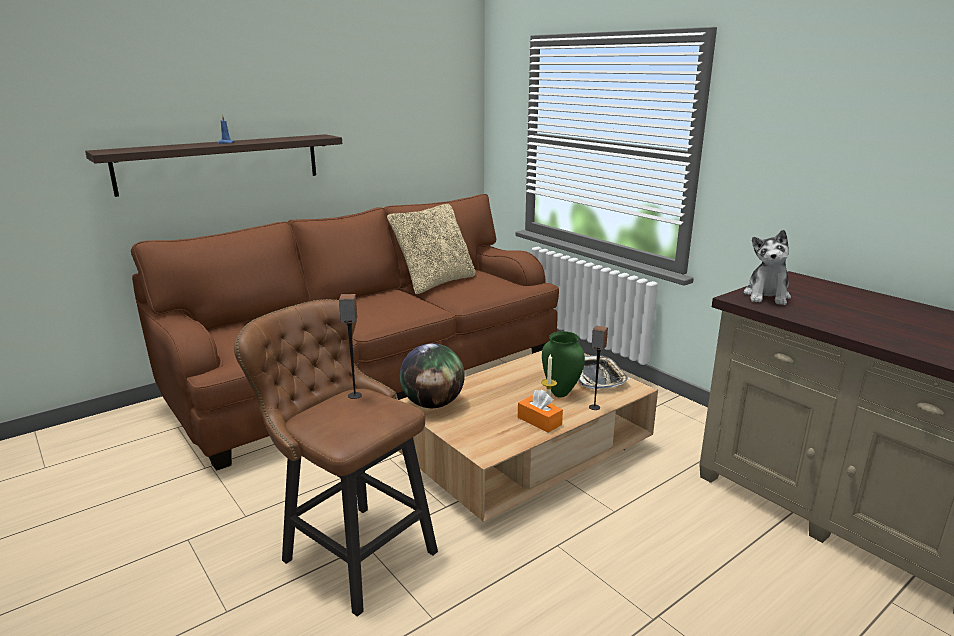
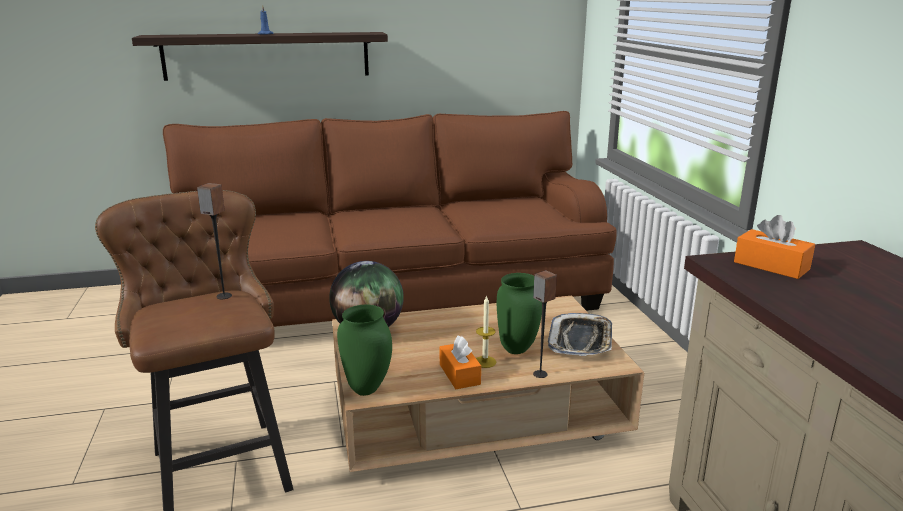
camera: 25 degrees right, 0 degrees up
beige pillow [387,204,475,294] -> none
plush toy [744,229,791,305] -> orange tissue box [734,215,815,279]
none -> green vase [337,305,392,396]

